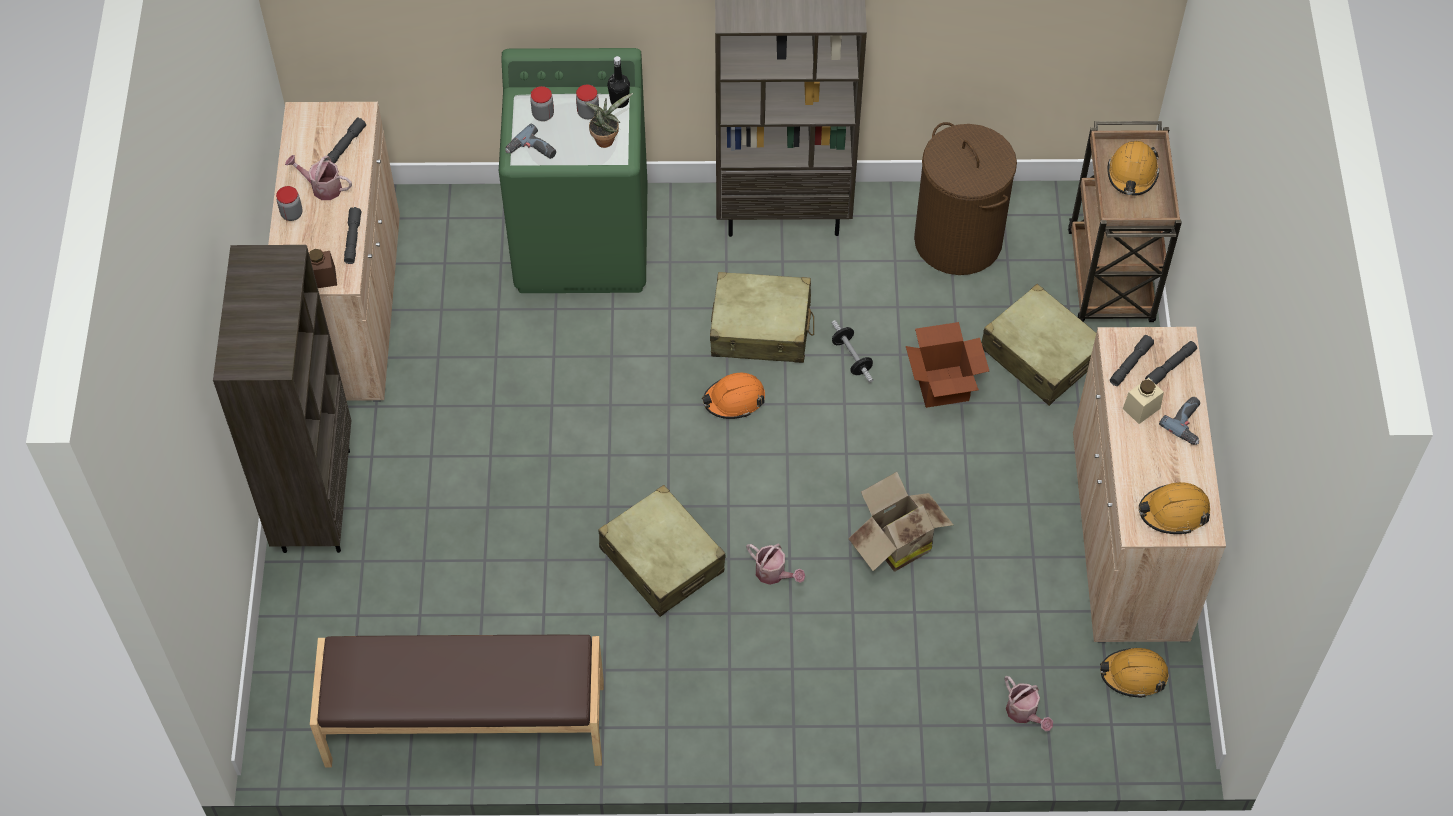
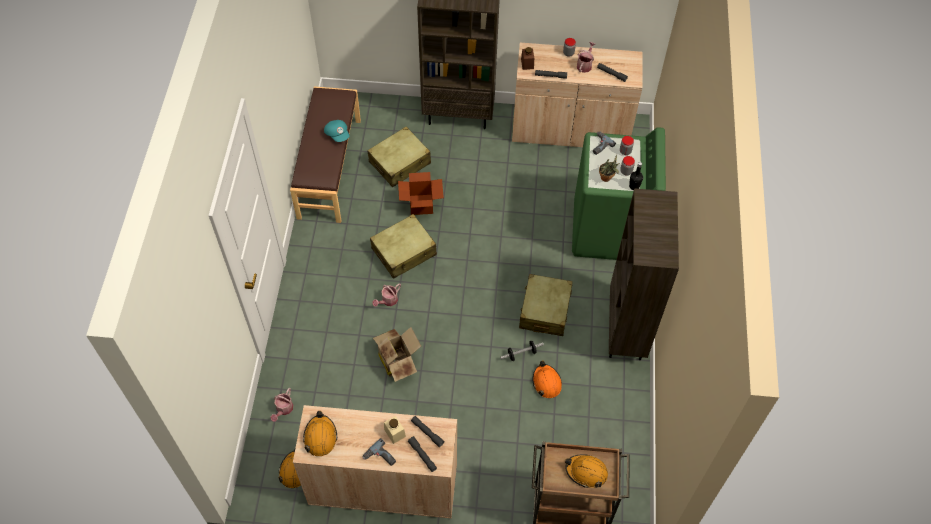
camera: 95 degrees right, 0 degrees up
orange hard hat [702,373,765,419] -> orange hard hat moved to [533,361,562,398]
cardboard box [906,322,989,408] -> cardboard box moved to [398,172,444,215]
brown laundry basket [914,122,1017,275] -> none
beige suitcase [981,284,1096,406] -> beige suitcase moved to [367,127,431,187]
watering can [1005,676,1053,731] -> watering can turned 45 degrees counterclockwise [270,388,293,422]
none -> turquoise cap [324,120,349,142]

